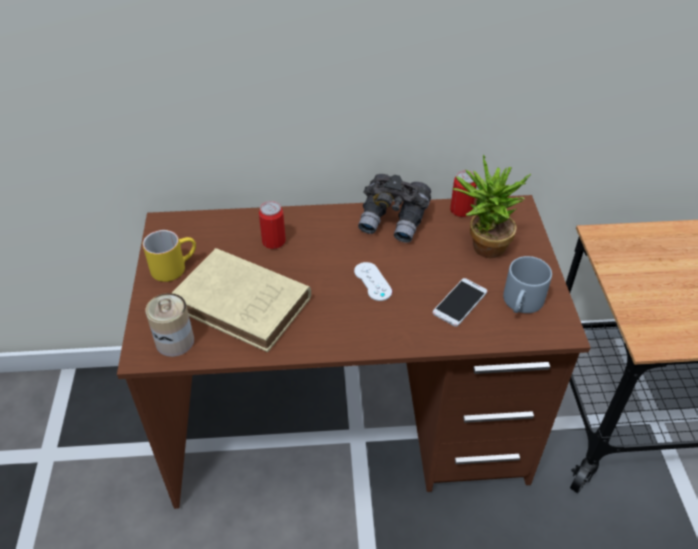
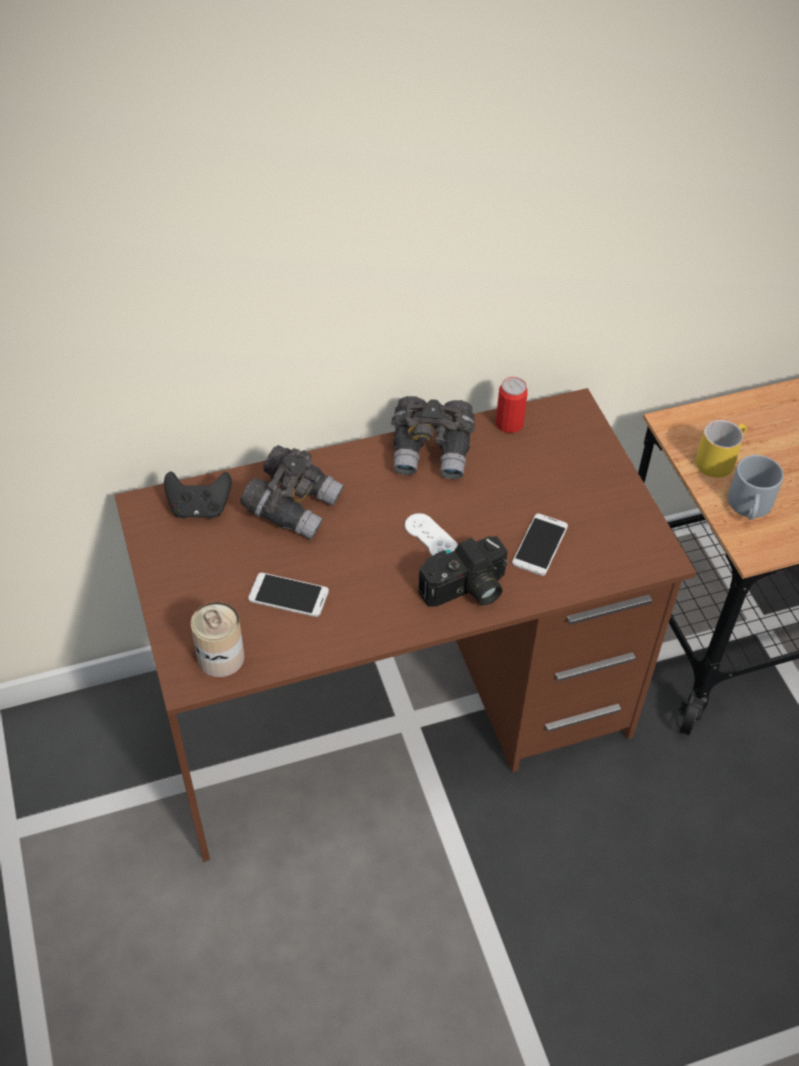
camera: 15 degrees left, 5 degrees up
yellow mug [143,230,196,282] -> yellow mug moved to [695,420,747,478]
beige book [172,248,311,352] -> phone [248,573,329,617]
can [259,201,286,249] -> grey binoculars [240,445,344,540]
potted plant [452,155,531,258] -> none
grey mug [503,256,552,313] -> grey mug moved to [728,455,784,520]
none -> black game controller [164,471,232,519]
none -> camera [418,536,508,607]

